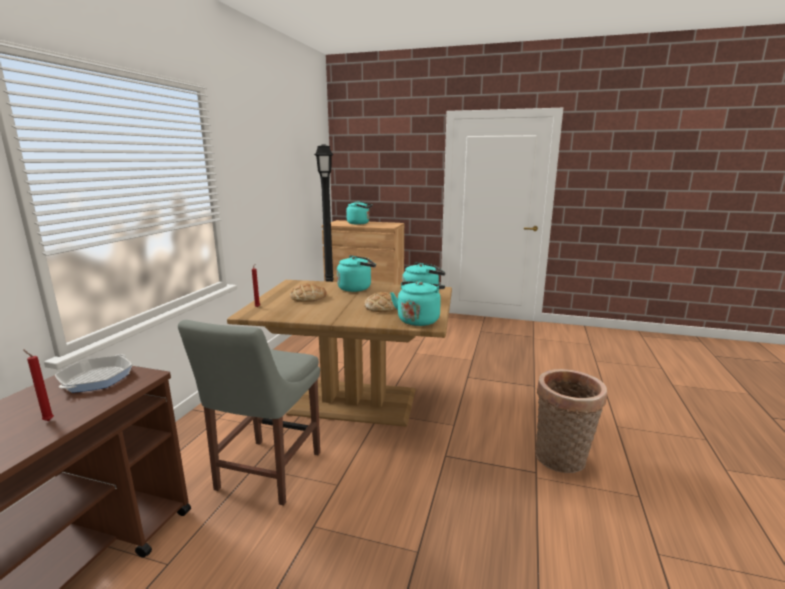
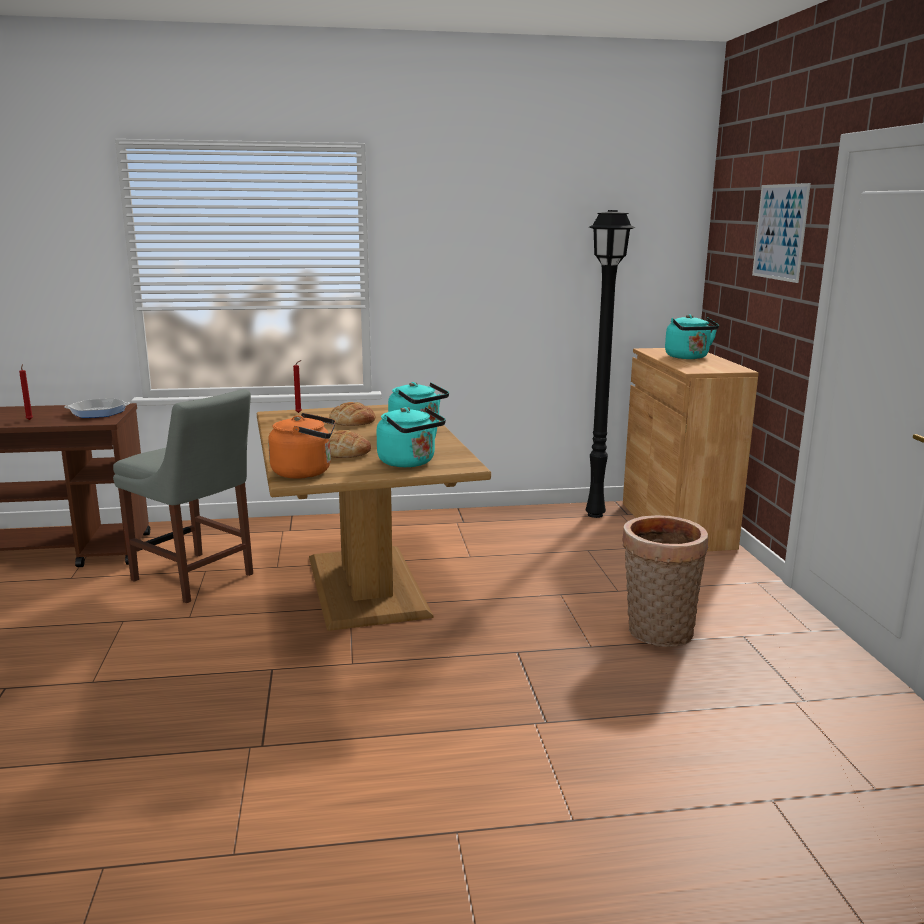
camera: 65 degrees right, 0 degrees up
grey chair [178,320,320,506] -> grey chair turned 135 degrees counterclockwise [113,389,253,603]
turquoise kettle [390,281,445,326] -> orange kettle [268,413,336,479]
basket [535,369,608,473] -> basket moved to [622,515,708,647]
none -> picture [752,183,811,283]

